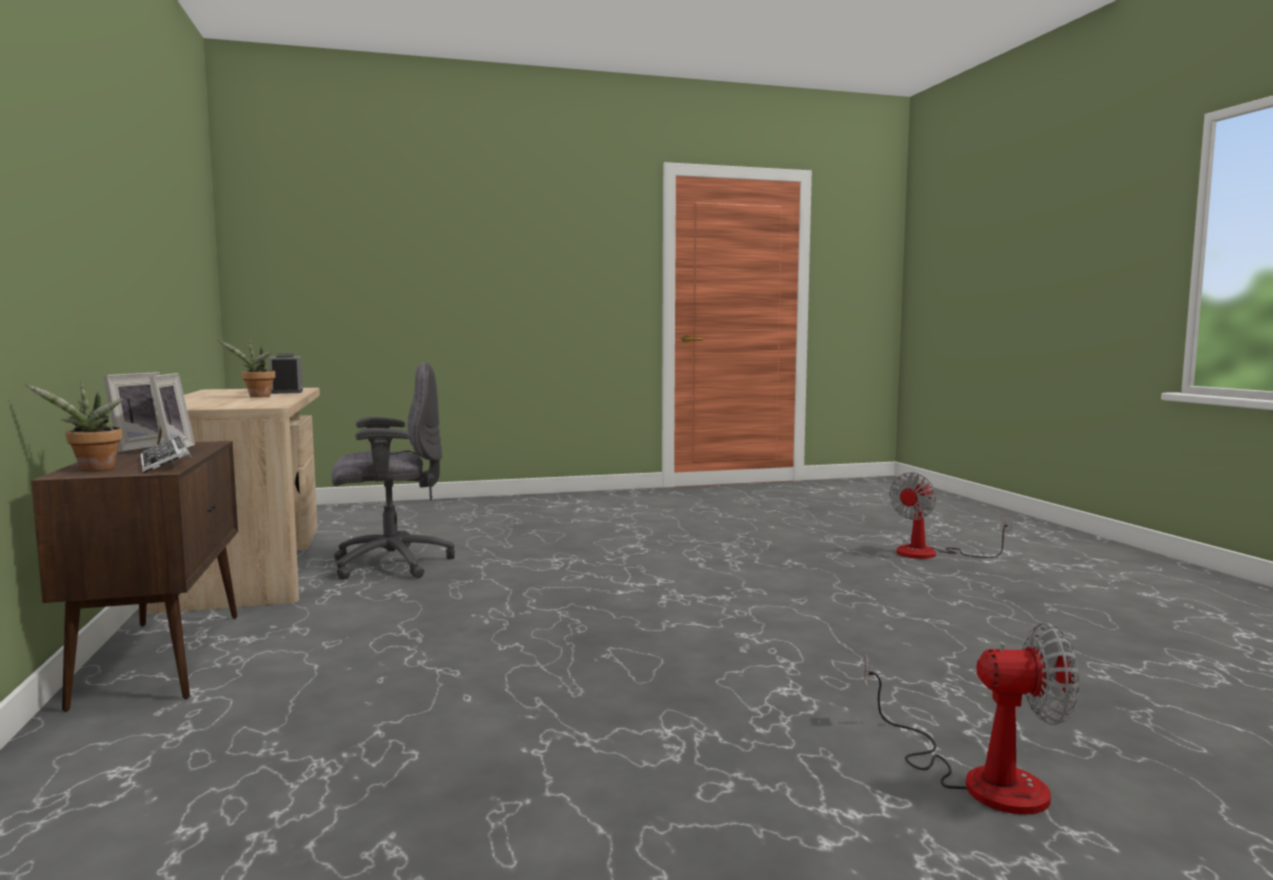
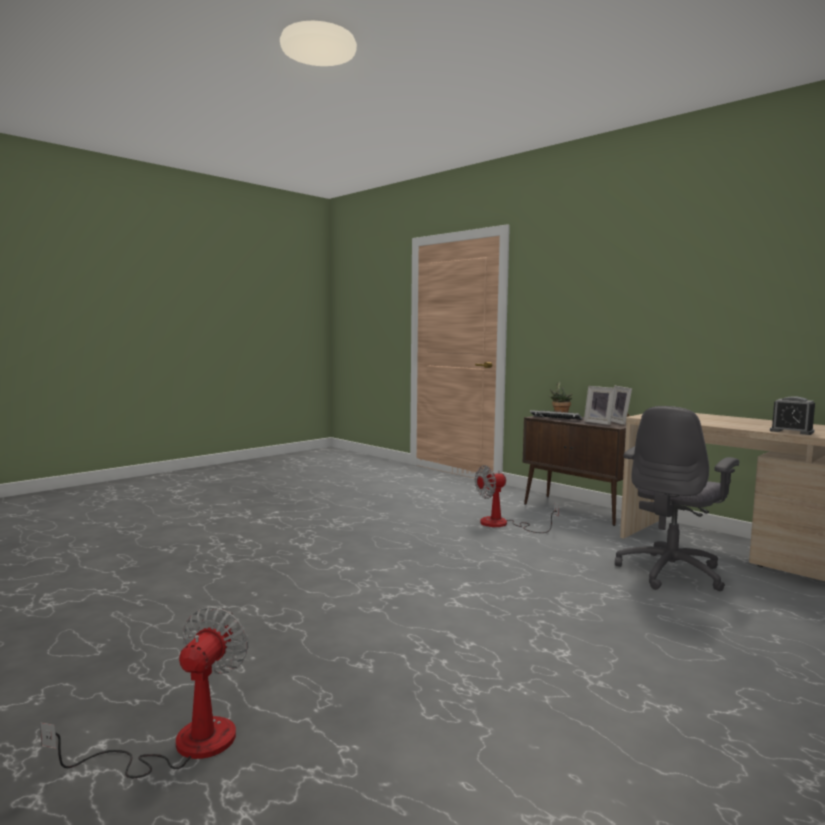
camera: 150 degrees right, 0 degrees up
potted plant [217,339,276,397] -> none
fan [865,622,1079,815] -> fan moved to [475,465,559,533]

